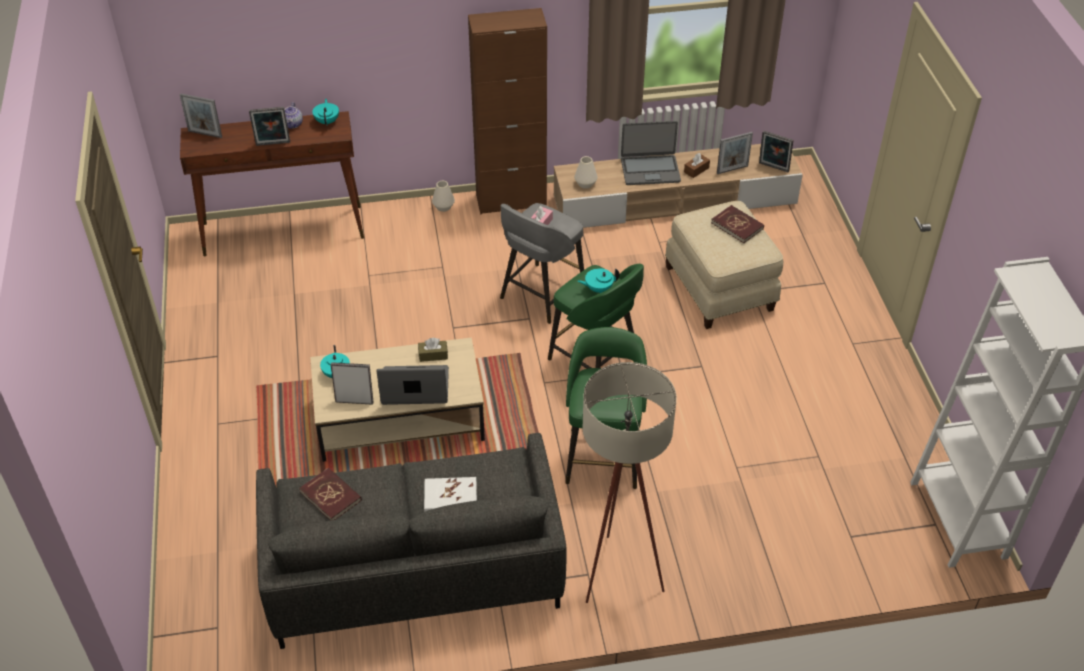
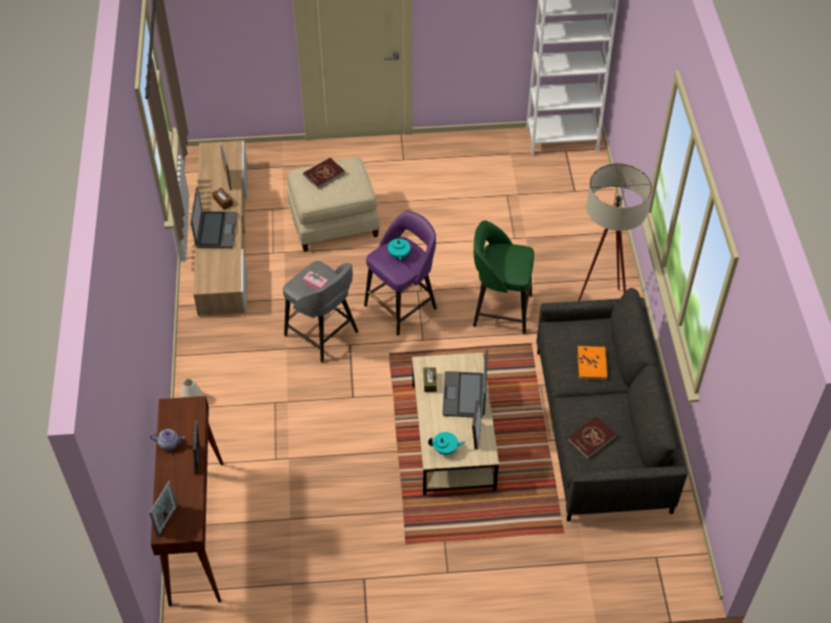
camera: 85 degrees left, 5 degrees up
turquoise teapot [312,99,339,126] -> none
white book [424,477,477,512] -> orange book [577,346,608,381]
brown cabinet [468,8,547,214] -> none
green stool [548,264,644,369] -> purple stool [364,211,437,336]
white vase [574,156,598,189] -> none
picture frame [759,130,793,172] -> none

